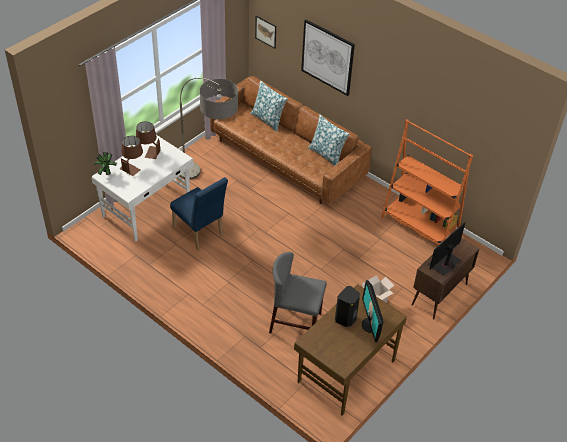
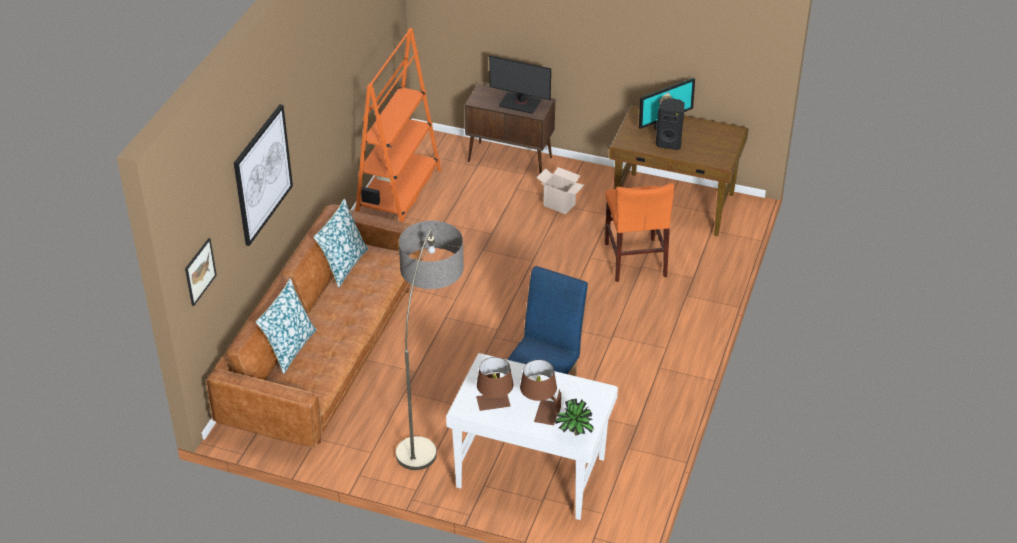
camera: 110 degrees left, 5 degrees down
grey chair [269,252,327,333] -> orange chair [605,183,675,282]

